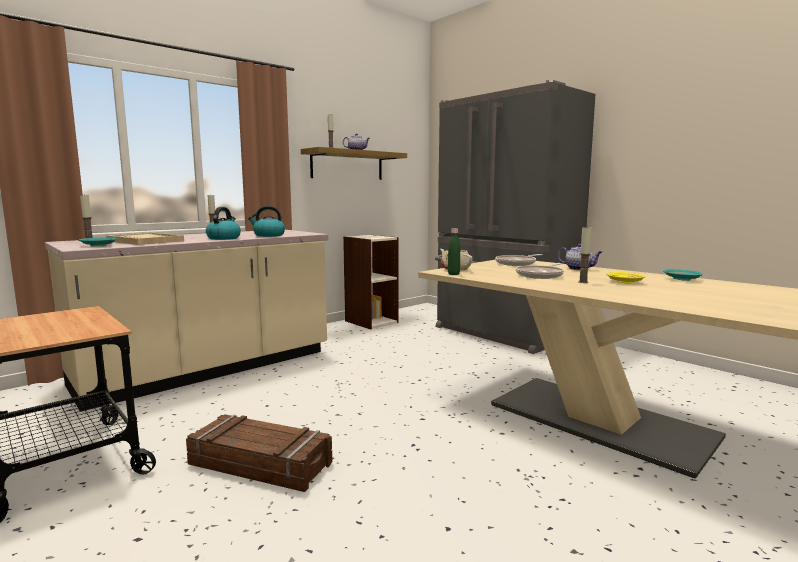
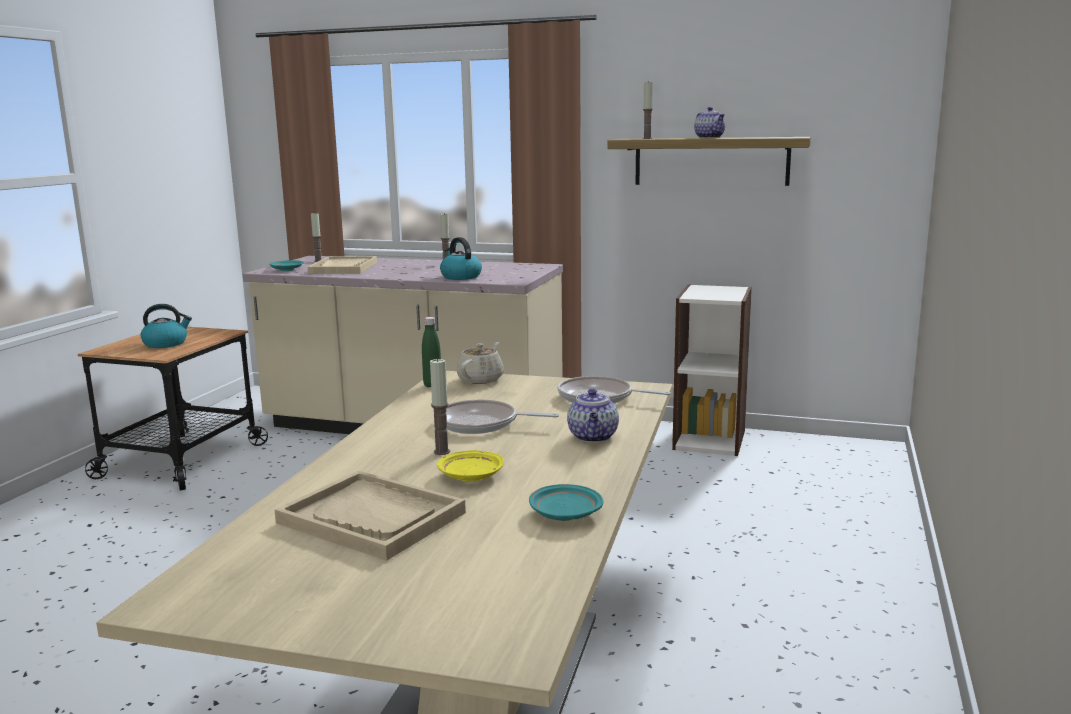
camera: 60 degrees right, 5 degrees up
crate [186,414,332,492] -> none
kettle [206,207,241,240] -> kettle moved to [141,304,192,348]
grey fridge [435,80,595,354] -> none
none -> beige tray [274,471,466,561]

